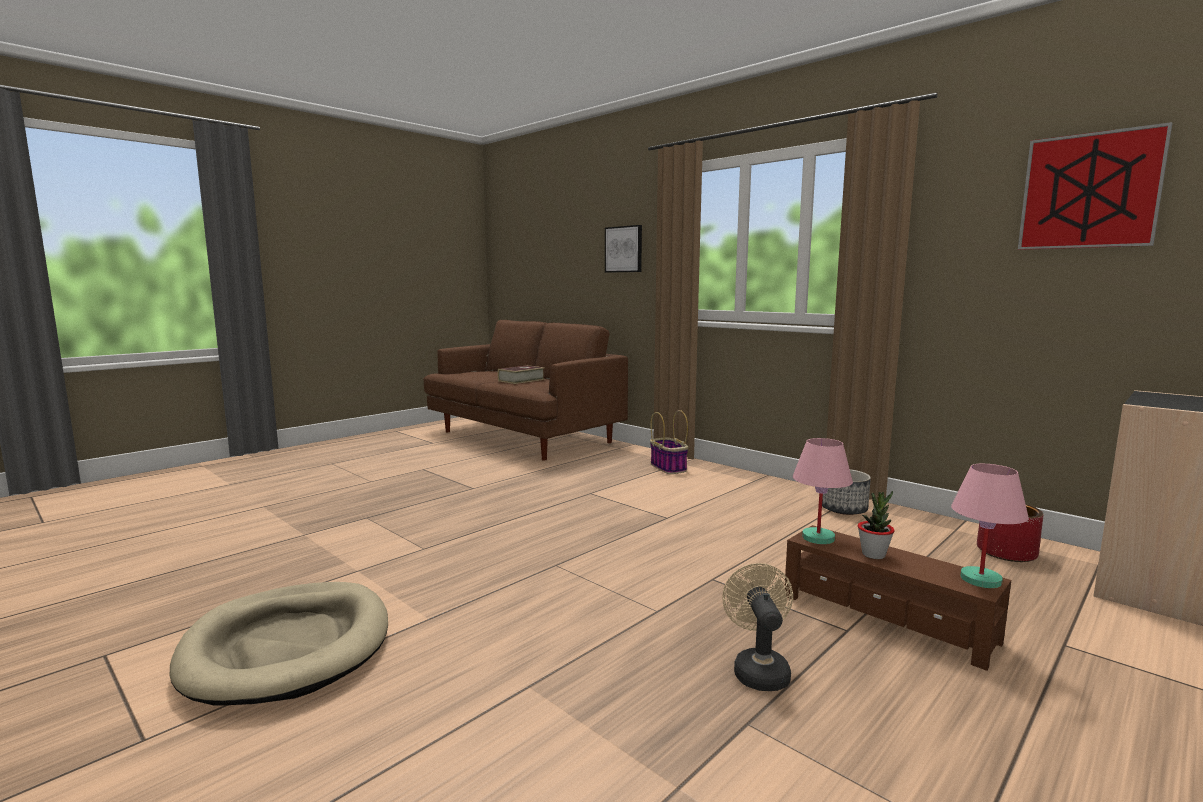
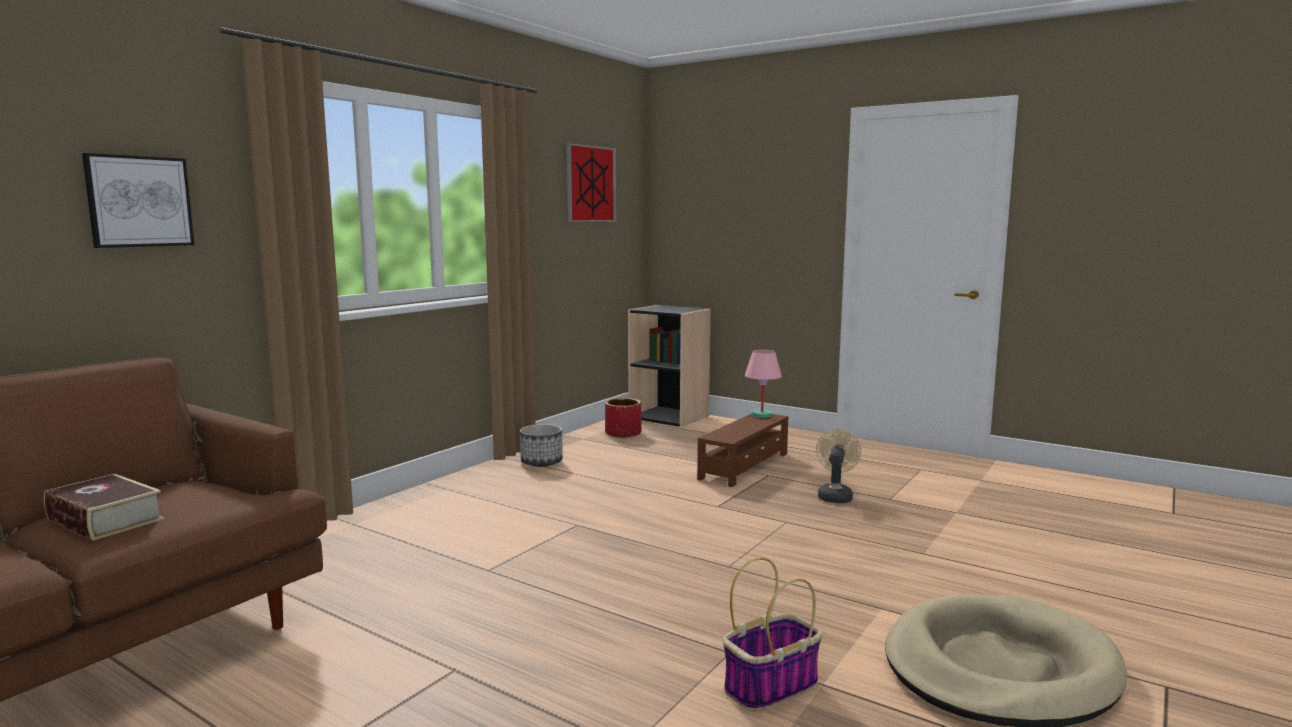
camera: 100 degrees left, 0 degrees up
basket [650,410,689,474] -> basket moved to [723,557,822,712]
beige fan [722,563,793,691] -> beige fan turned 120 degrees clockwise [816,429,861,503]
pink table lamp [793,438,853,544] -> none
potted plant [858,491,895,559] -> none

